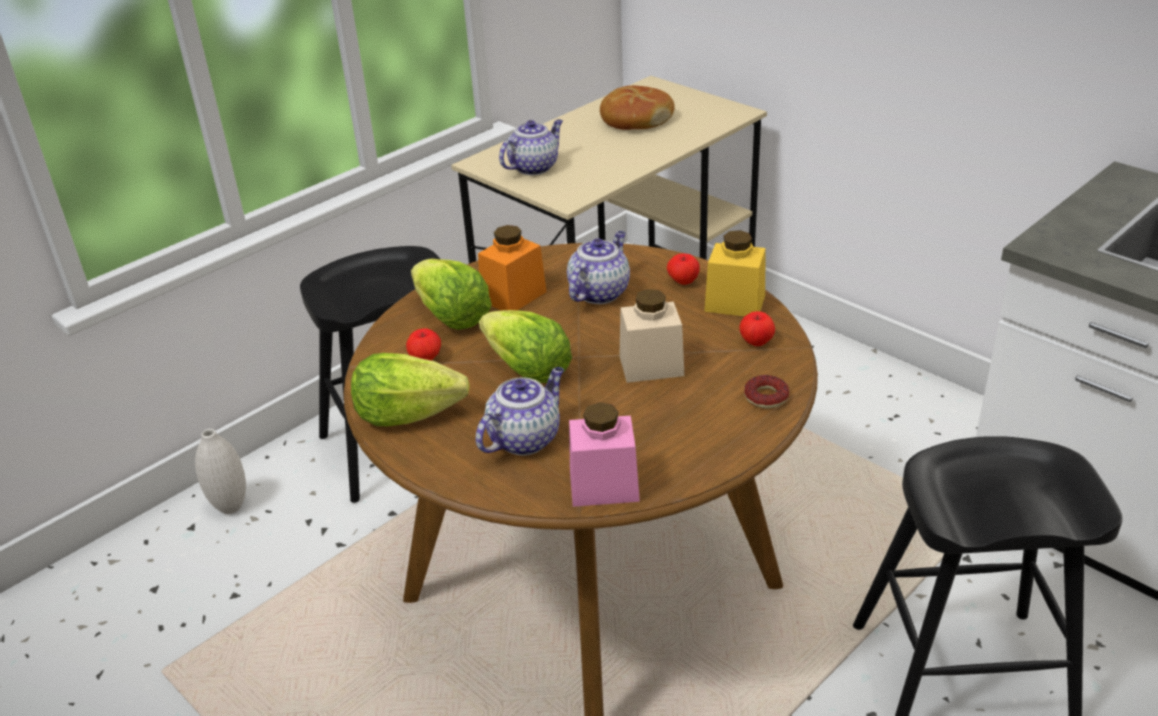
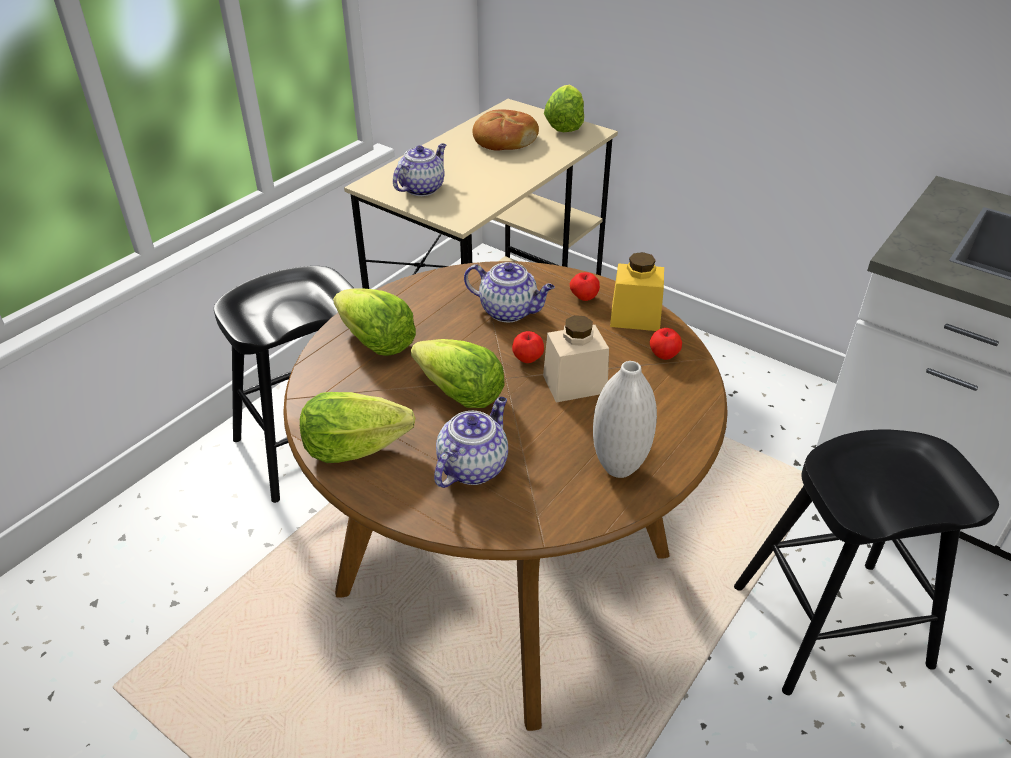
camera: 10 degrees left, 5 degrees up
white vase [195,429,246,514] -> white vase moved to [593,361,657,478]
apple [406,328,441,361] -> apple moved to [512,331,544,363]
orange jar [478,225,547,310] -> none
teapot [567,231,630,304] -> teapot turned 90 degrees clockwise [464,262,555,322]
pink jar [569,402,640,507] -> none
donut [744,375,789,408] -> none
none -> lettuce [544,85,584,132]

